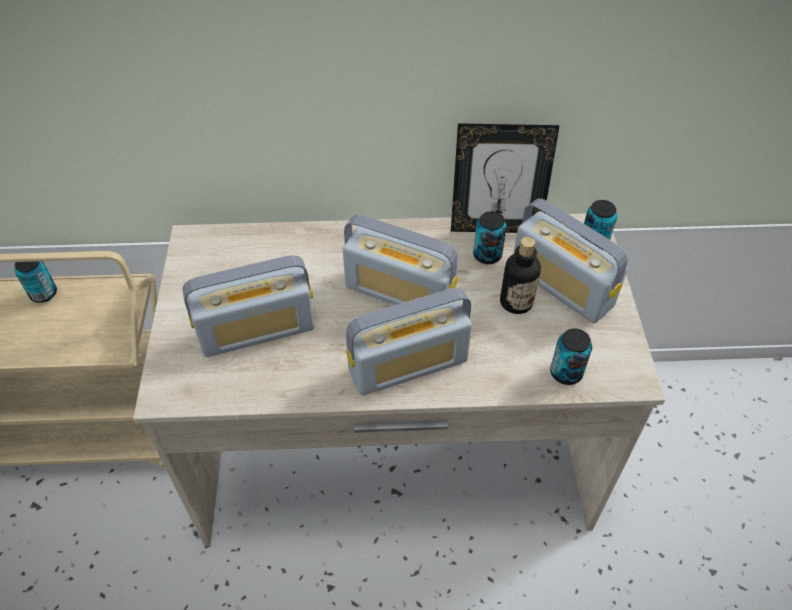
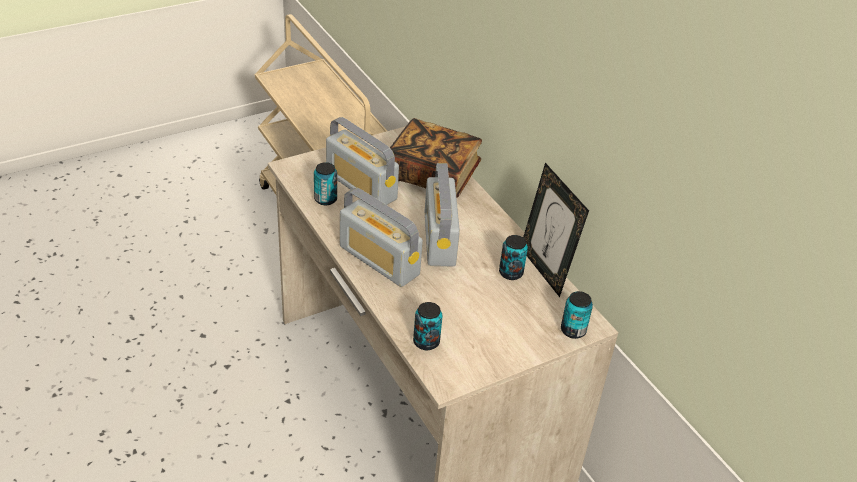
camera: 60 degrees right, 10 degrees down
can [15,261,57,303] -> can moved to [314,162,337,205]
bottle [500,237,541,314] -> none
radio [513,199,628,323] -> none
none -> book [390,118,482,198]

